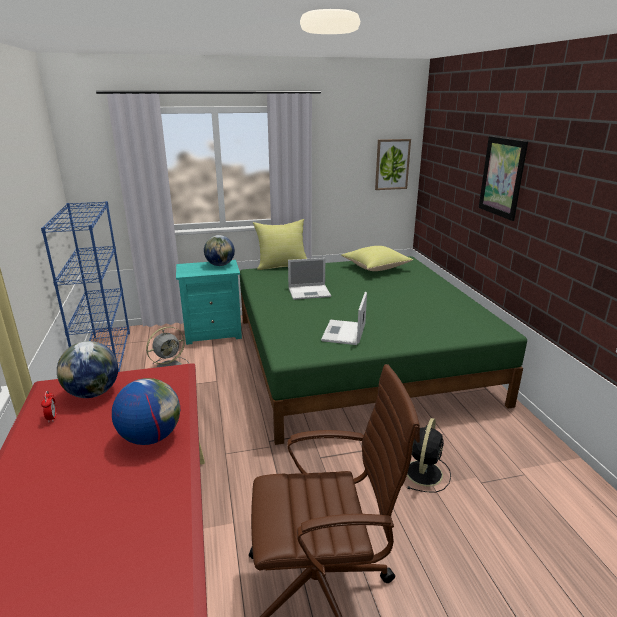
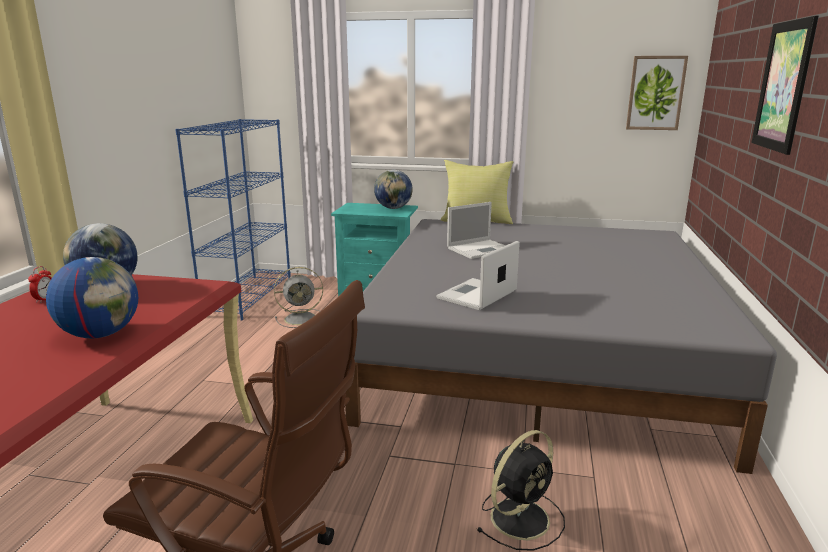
camera: 25 degrees right, 5 degrees down
green bed [240,256,527,445] -> grey bed [345,219,777,474]
laptop [288,258,331,300] -> laptop turned 45 degrees counterclockwise [447,202,506,259]
yellow pillow [341,246,413,271] -> none

